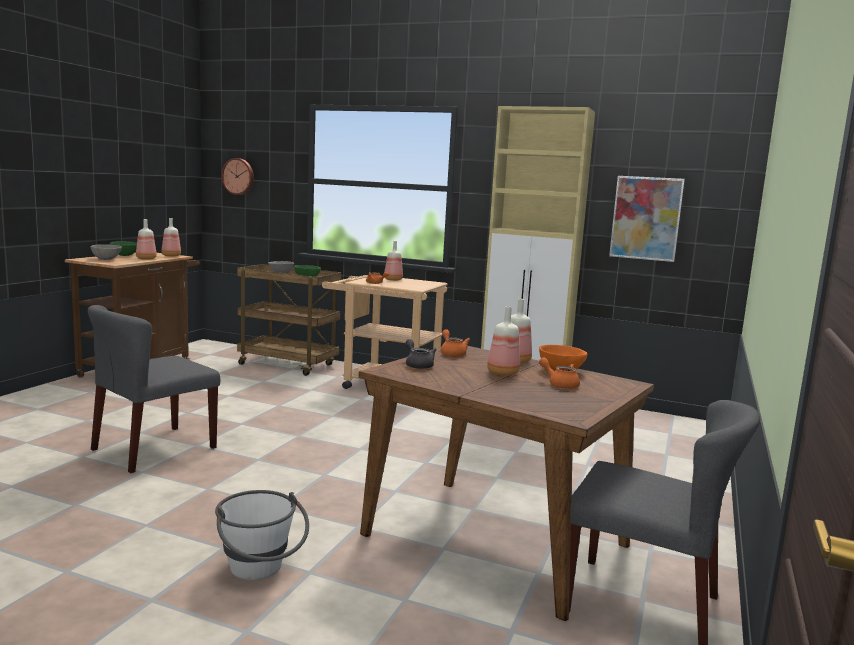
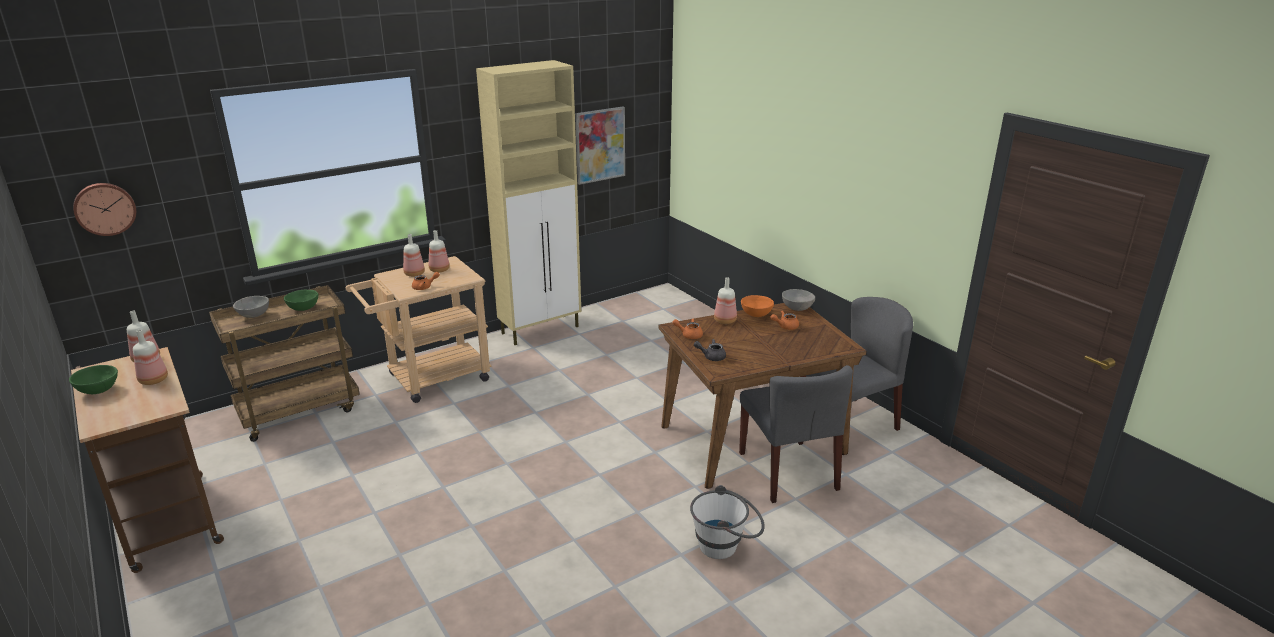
camera: 55 degrees left, 15 degrees up
grey chair [88,305,220,473] -> grey chair moved to [739,365,853,503]
grey bowl [90,244,122,260] -> grey bowl moved to [782,289,815,311]
bottle [487,306,520,376] -> bottle moved to [429,230,450,273]

